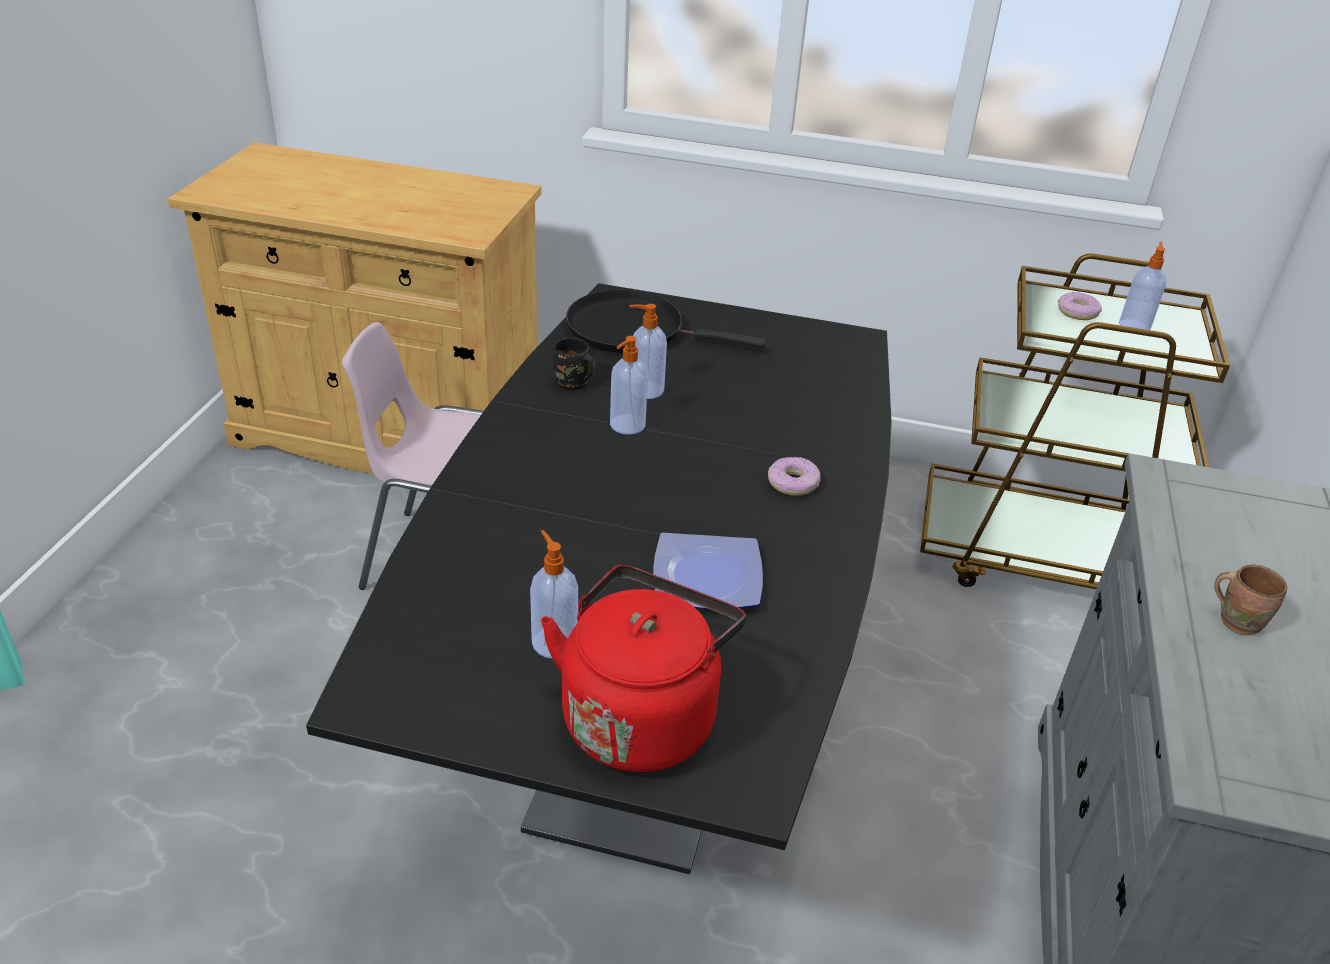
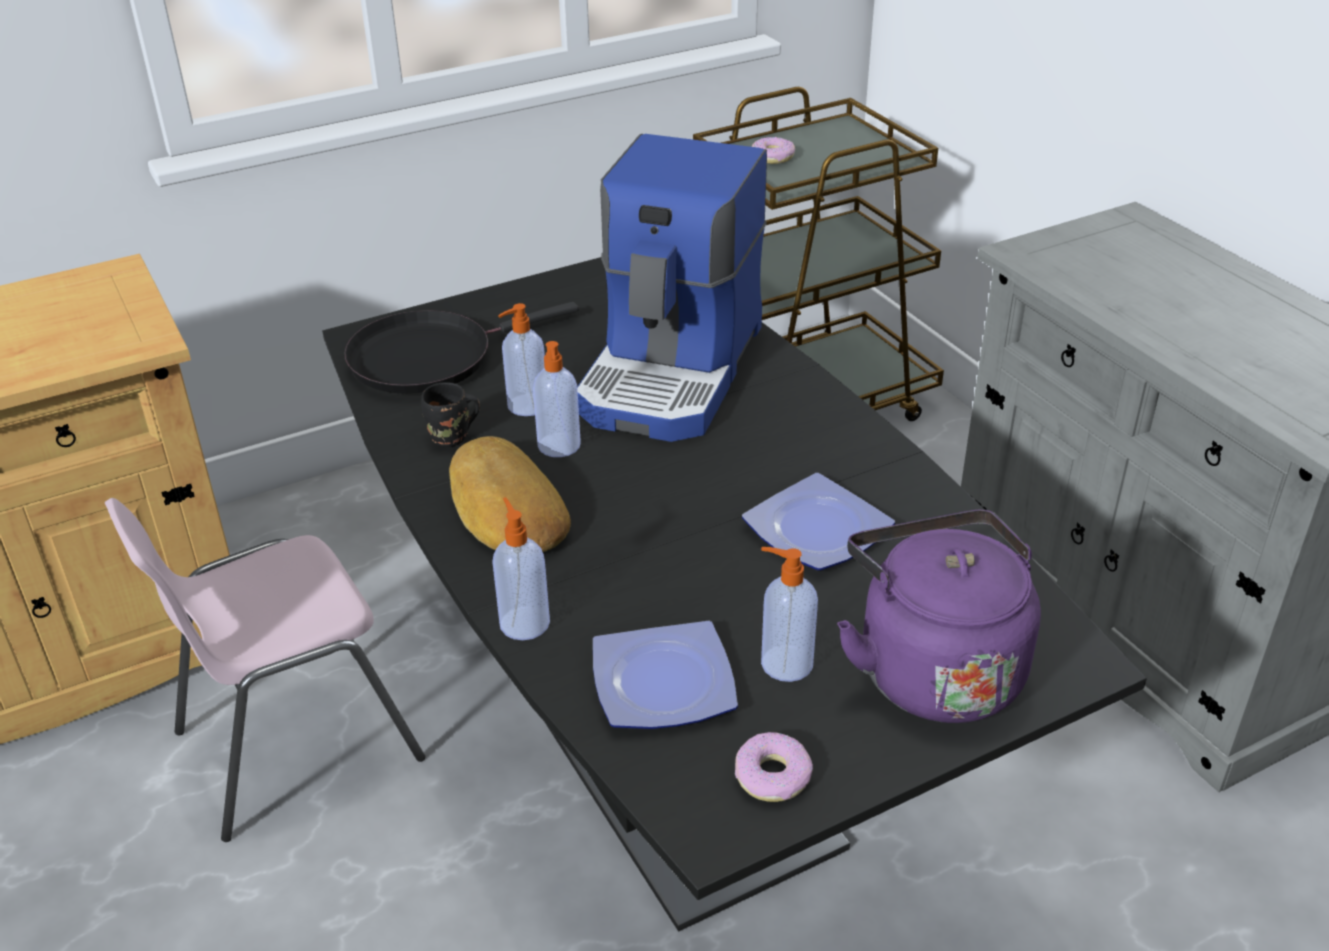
camera: 40 degrees left, 0 degrees up
red kettle [541,565,746,772] -> purple kettle [837,510,1041,723]
donut [768,457,821,496] -> donut moved to [735,732,813,802]
soap dispenser [1119,242,1167,330] -> soap dispenser moved to [492,497,550,640]
brown mug [1214,564,1287,635] -> none
none -> bread [449,436,571,552]
none -> coffee machine [577,134,767,442]
none -> plate [593,621,738,729]

